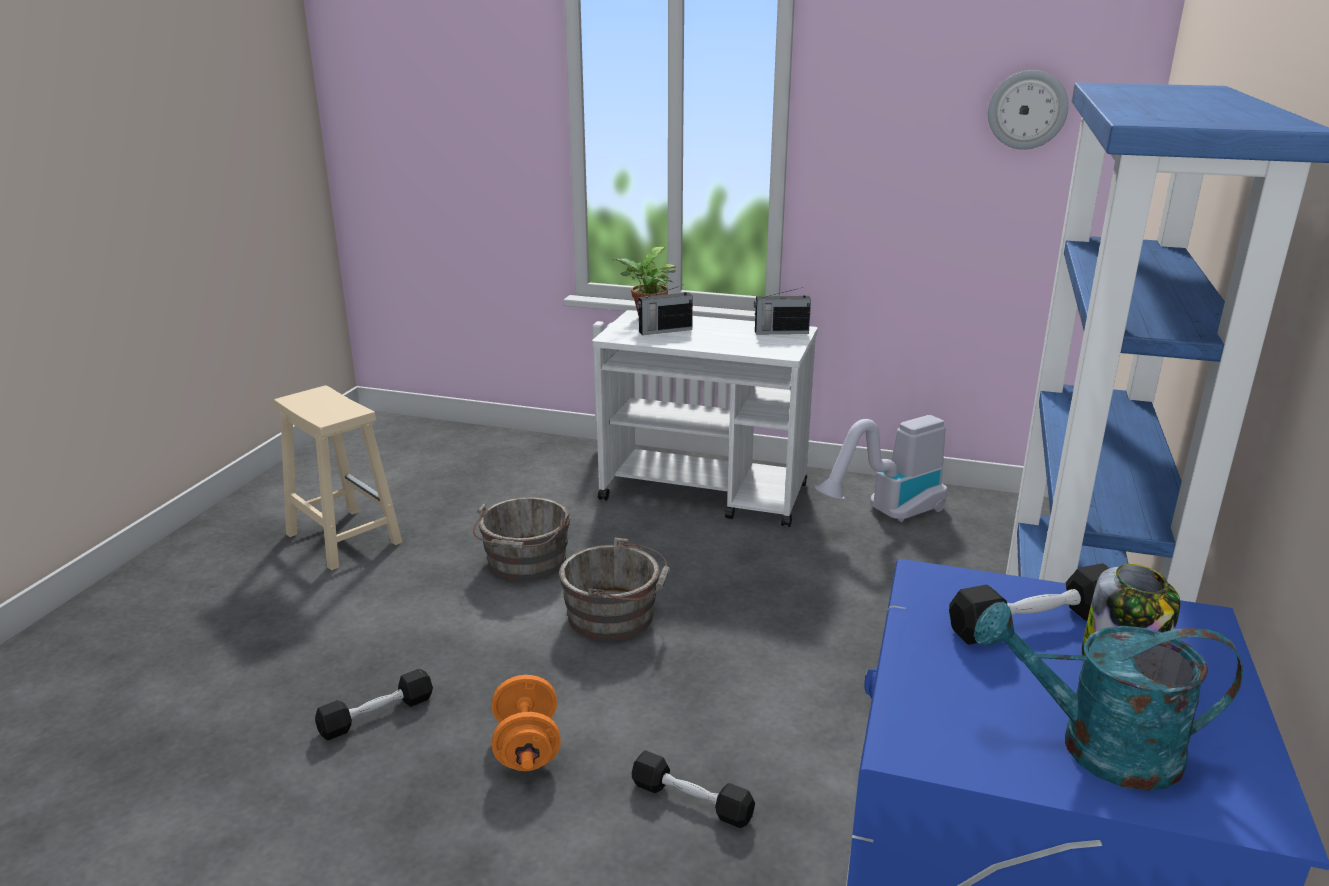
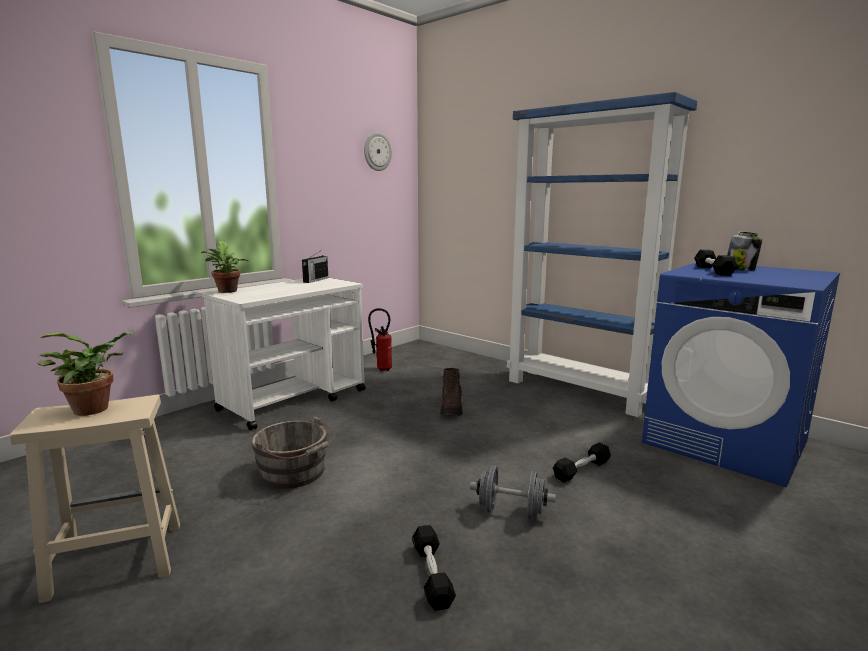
camera: 65 degrees left, 10 degrees down
orange dumbbell [492,675,561,771] -> grey dumbbell [470,465,556,520]
grey bucket [559,537,670,641] -> none
radio [637,284,693,335] -> none
vacuum cleaner [815,415,947,522] -> fire extinguisher [368,308,392,371]
turquoise watering can [974,602,1243,791] -> none
none -> potted plant [37,331,133,416]
none -> brown boot [440,368,464,416]

